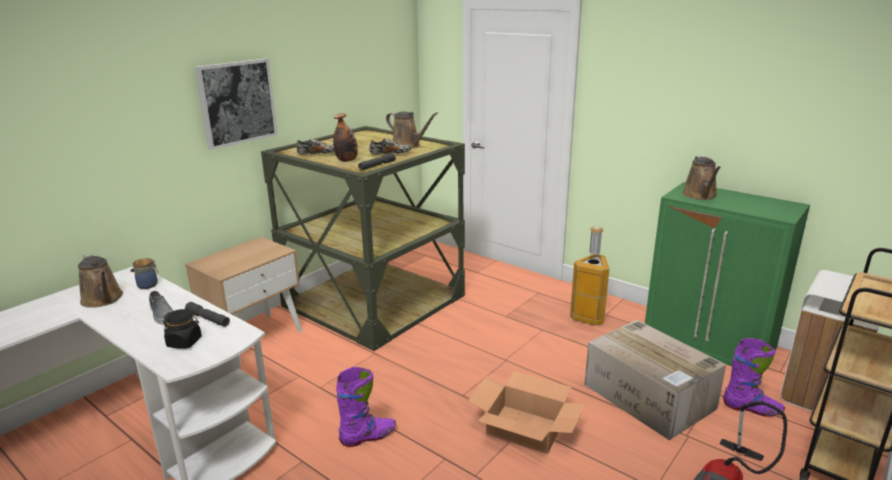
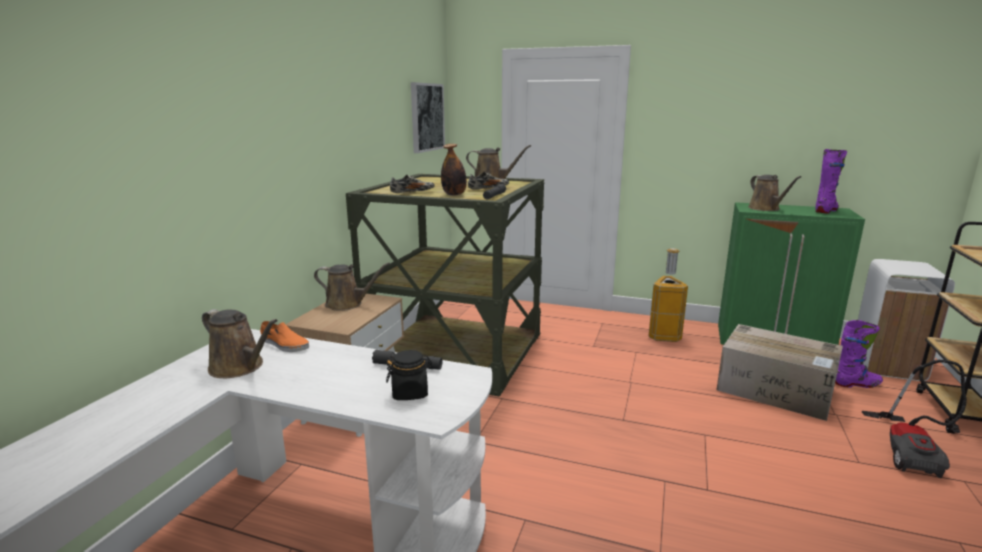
camera: 20 degrees left, 5 degrees down
jar [133,258,159,289] -> orange shoe [260,321,309,352]
grey shoe [149,291,173,324] -> none
picture [195,59,278,150] -> picture moved to [411,82,445,153]
purple boot [336,367,396,447] -> purple boot moved to [816,149,847,214]
cardboard box [468,371,585,454] -> none
none -> brown watering can [314,263,390,311]

